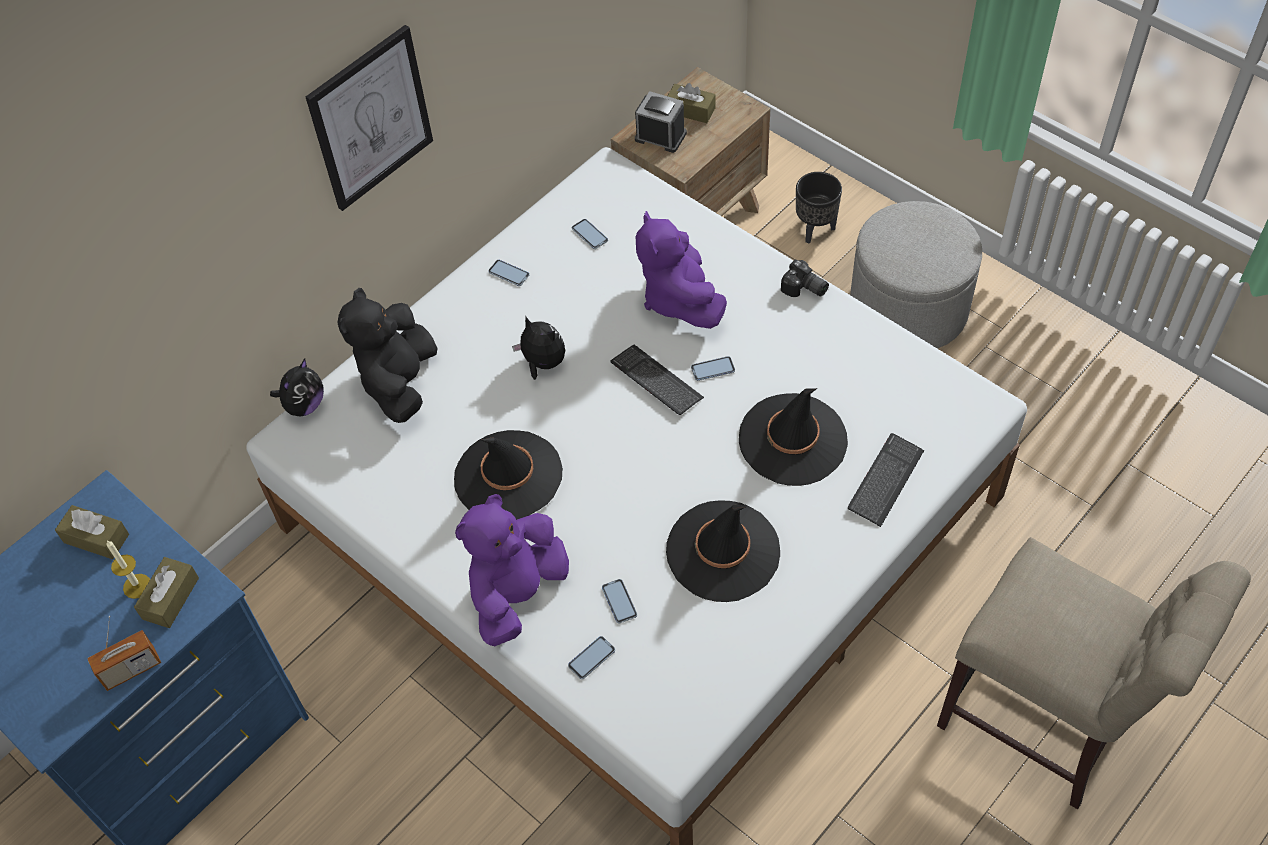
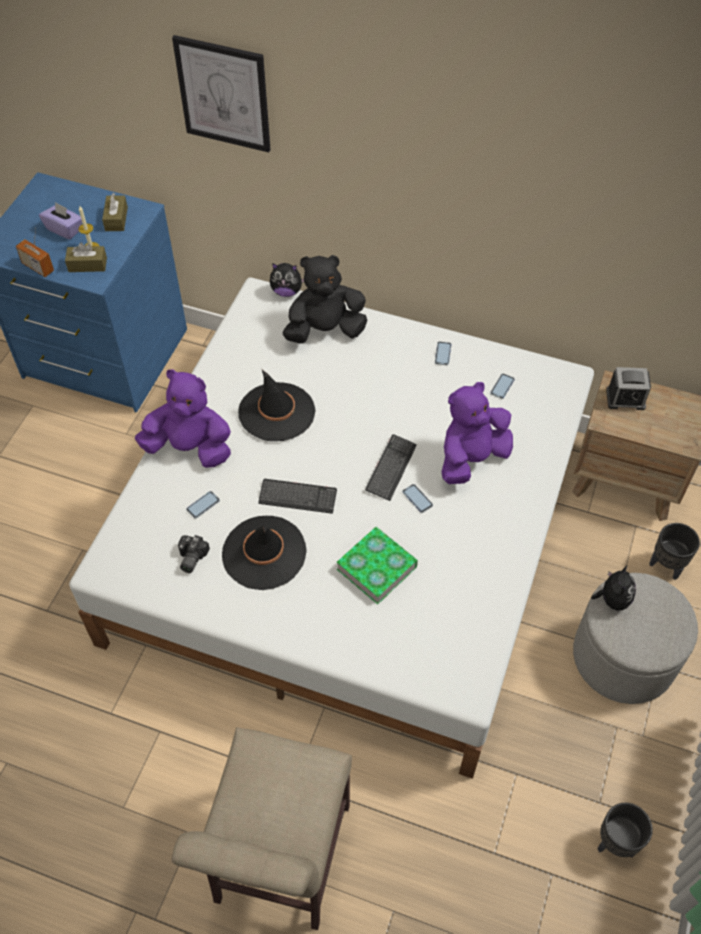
camera: 65 degrees right, 0 degrees up
picture [306,25,433,211] -> picture moved to [172,35,271,152]
plush toy [512,317,565,380] -> plush toy moved to [591,565,636,610]
phone [568,636,615,679] -> none
alarm clock [635,91,687,153] -> alarm clock turned 90 degrees clockwise [606,367,651,410]
brown tissue box [668,83,716,123] -> none
black hat [739,388,848,486] -> book [337,527,418,604]
camera [781,259,829,297] -> camera moved to [178,535,210,573]
keyboard [848,433,924,527] -> keyboard moved to [258,479,337,514]
none -> purple tissue box [39,202,82,240]
none -> black planter [597,803,653,858]

